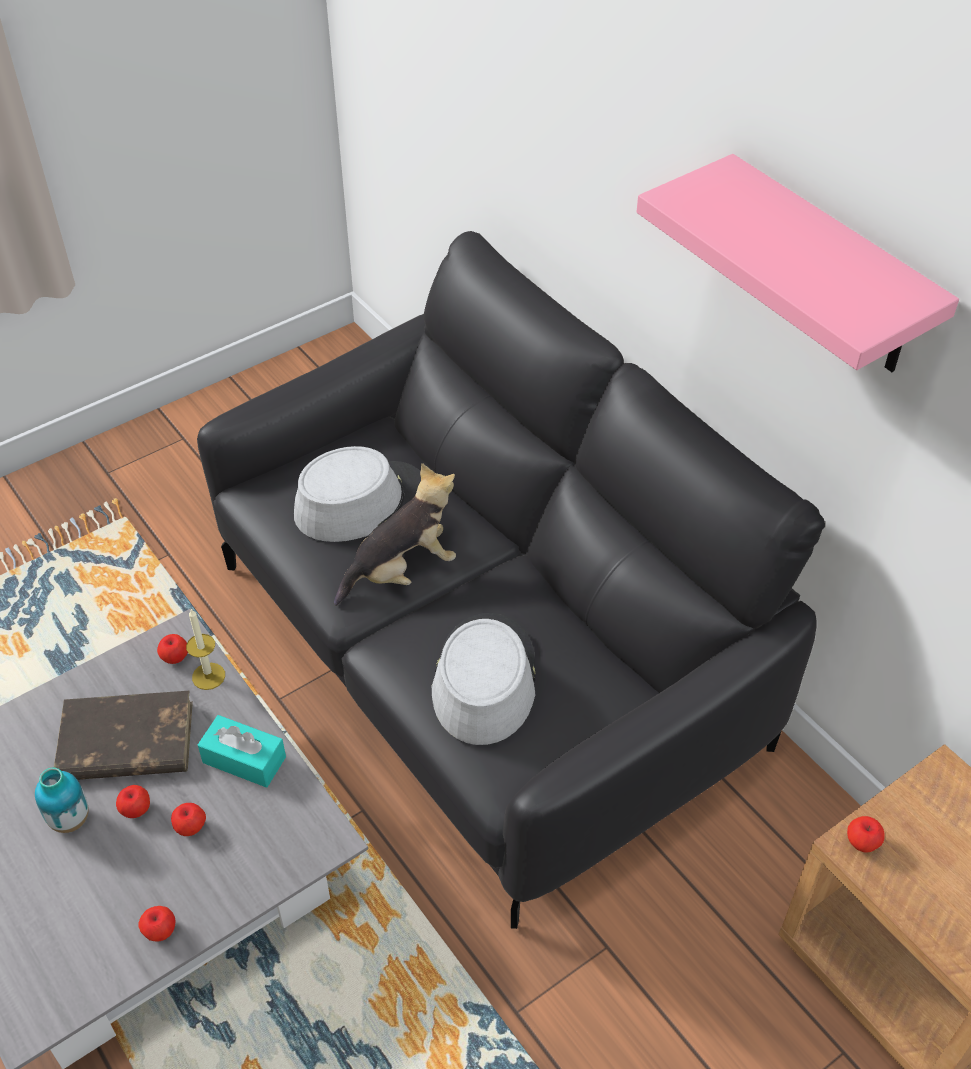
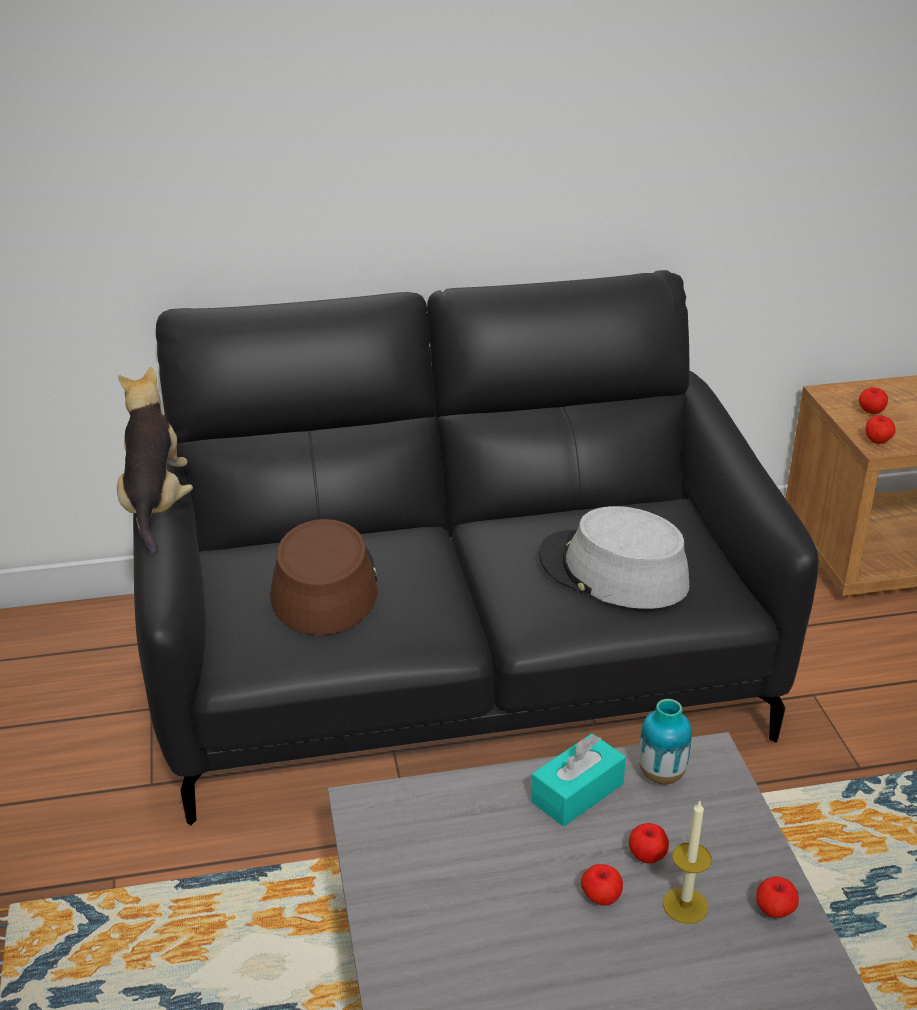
camera: 65 degrees left, 15 degrees down
vase [35,768,89,833] -> vase moved to [639,699,692,784]
brown book [54,691,193,780] -> none
apple [157,634,188,664] -> apple moved to [859,387,888,414]
candle [186,609,225,690] -> candle moved to [663,801,712,924]
grey hat [294,446,421,542] -> brown hat [270,519,378,635]
plush toy [334,463,456,606] -> plush toy moved to [117,367,193,554]
pink shelf [637,154,959,372] -> none

